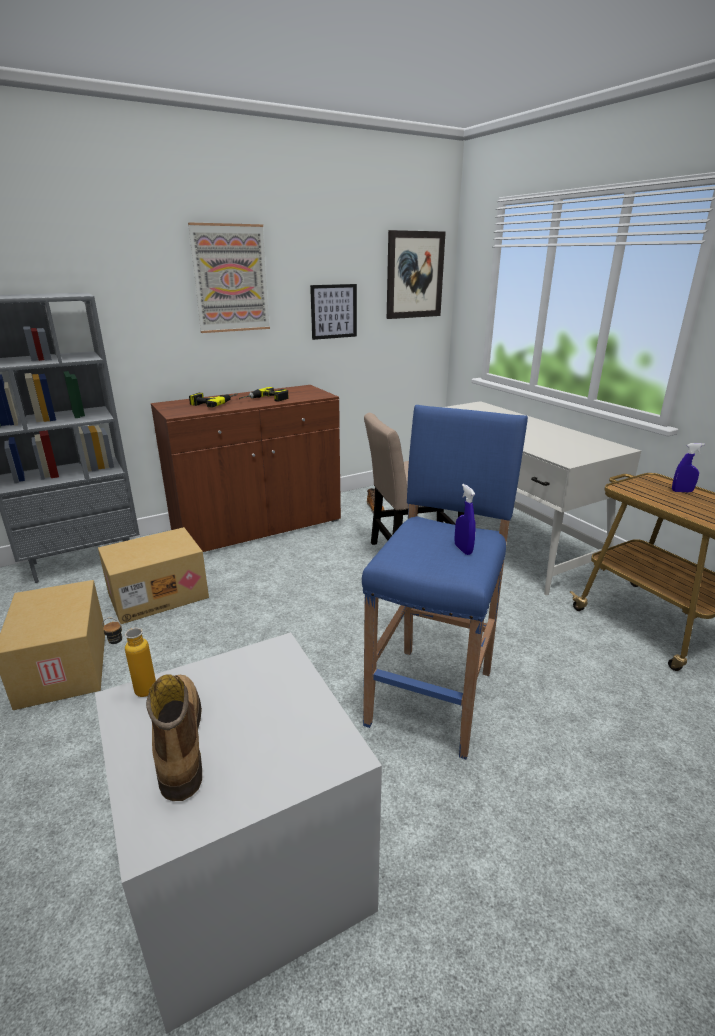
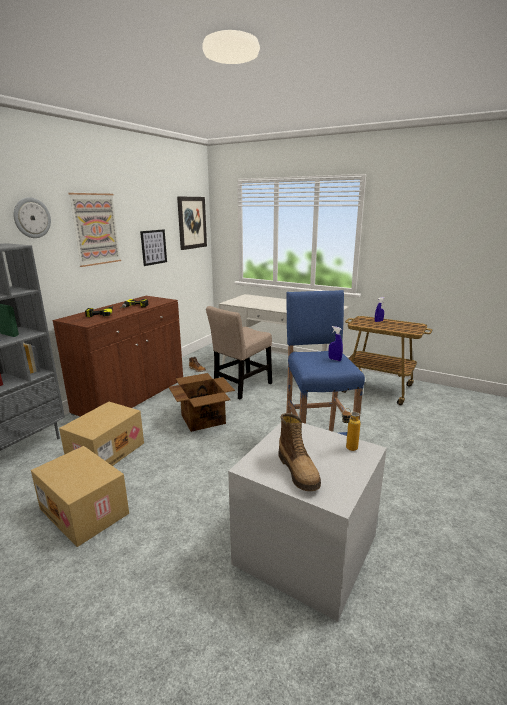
camera: 30 degrees left, 5 degrees down
bottle [102,618,156,697] -> bottle moved to [342,408,361,451]
boot [146,674,202,801] -> boot turned 150 degrees counterclockwise [278,413,321,491]
none -> wall clock [13,197,51,238]
none -> cardboard box [169,373,235,432]

